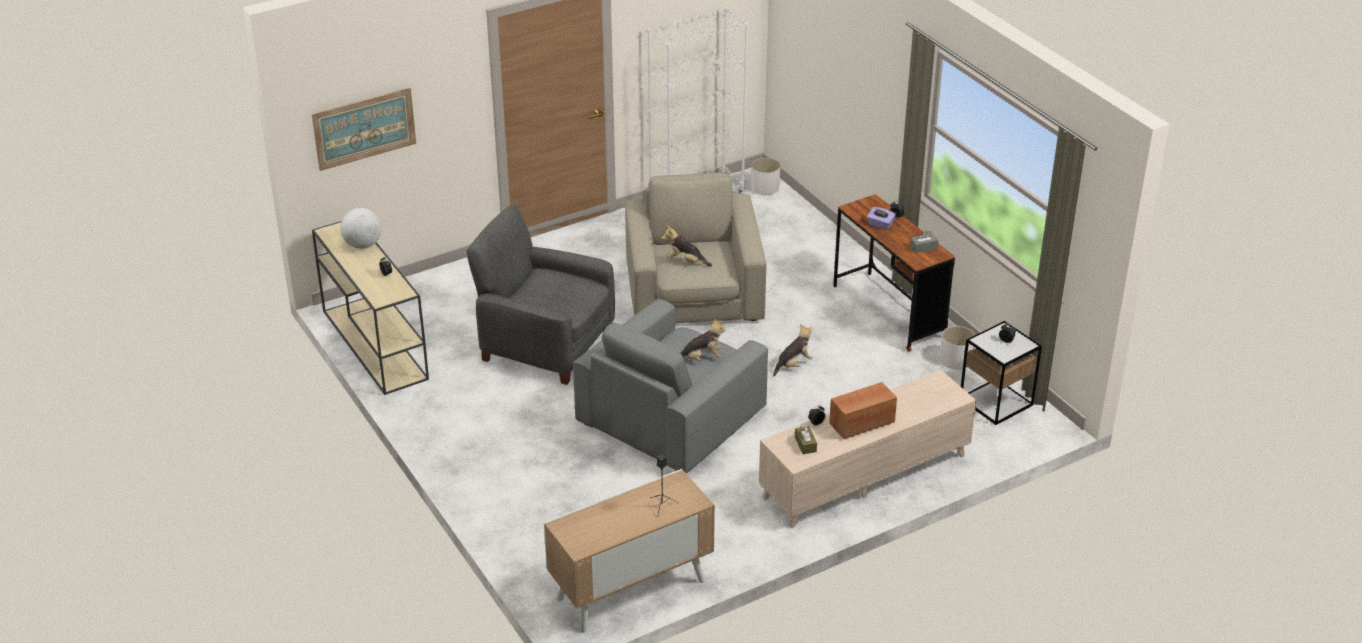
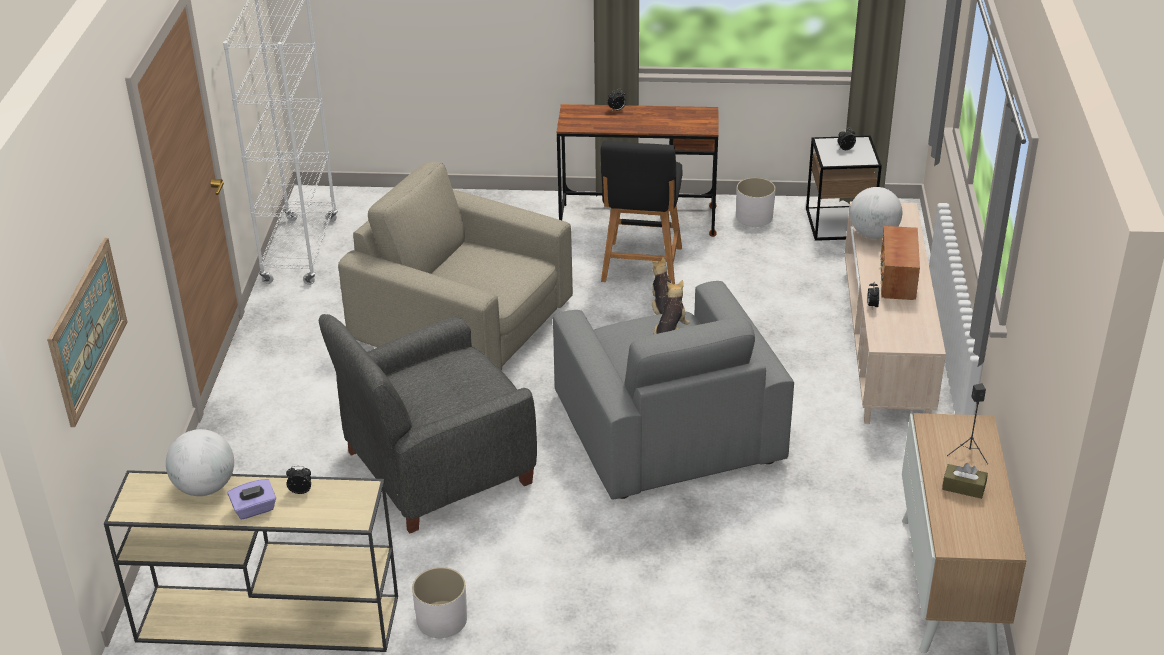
camera: 55 degrees left, 0 degrees up
plush toy [661,225,712,266] -> none
white planter [751,158,781,195] -> white planter moved to [412,567,467,638]
brown tissue box [795,426,817,454] -> brown tissue box moved to [942,463,988,499]
purple tissue box [867,207,896,230] -> purple tissue box moved to [228,479,276,520]
grey tissue box [910,231,939,253] -> none
none -> black stool [600,141,683,284]
none -> globe [850,187,902,239]

